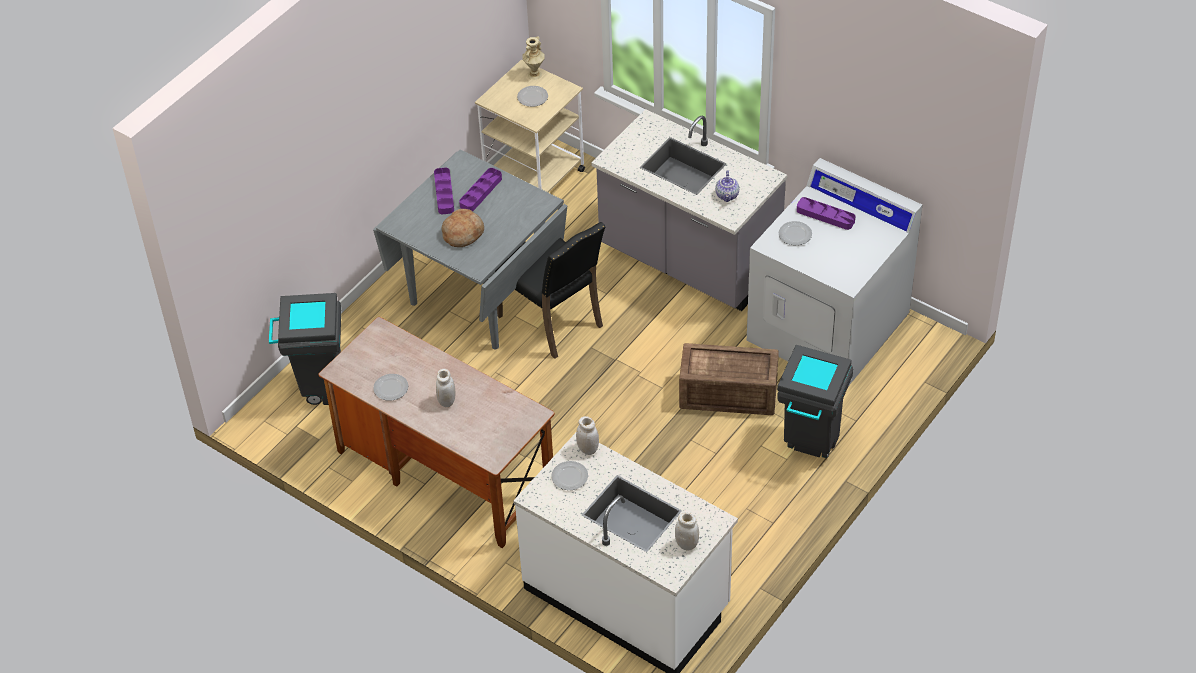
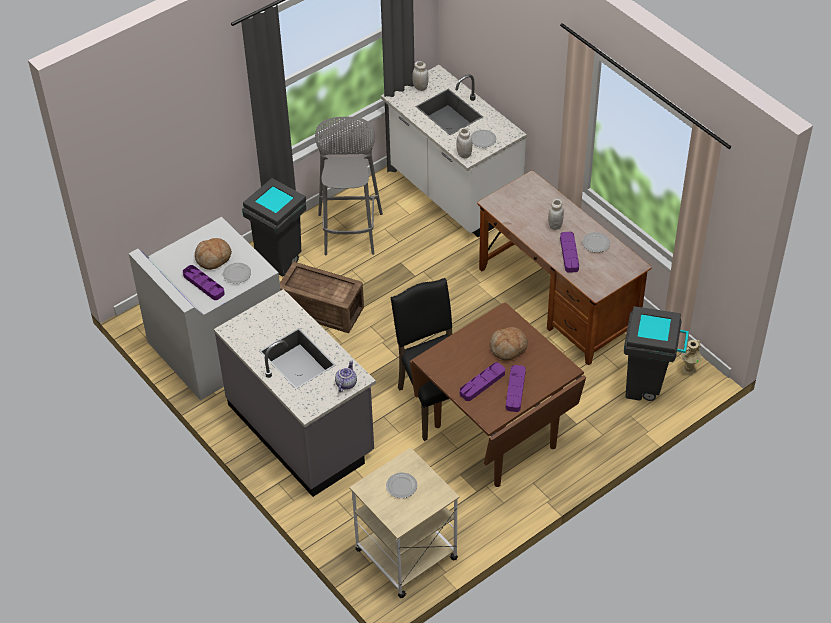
camera: 165 degrees left, 0 degrees up
grey dining table [373,149,567,350] -> brown dining table [410,302,586,487]
beige vase [523,36,545,80] -> beige vase moved to [681,340,701,375]
teapot [715,171,739,202] -> teapot moved to [335,361,357,393]
none -> bread [195,238,232,270]
none -> grey stool [315,117,383,255]
none -> purple tray [560,232,579,273]

